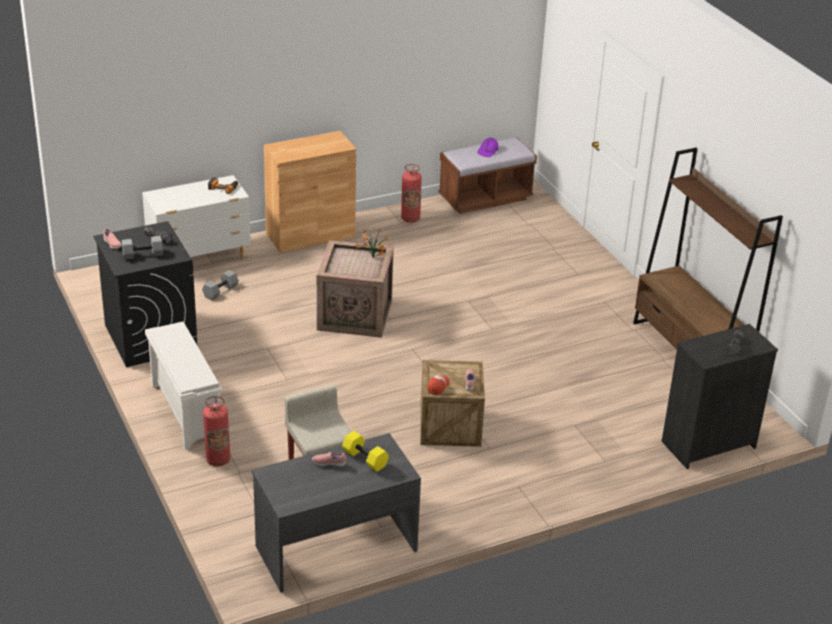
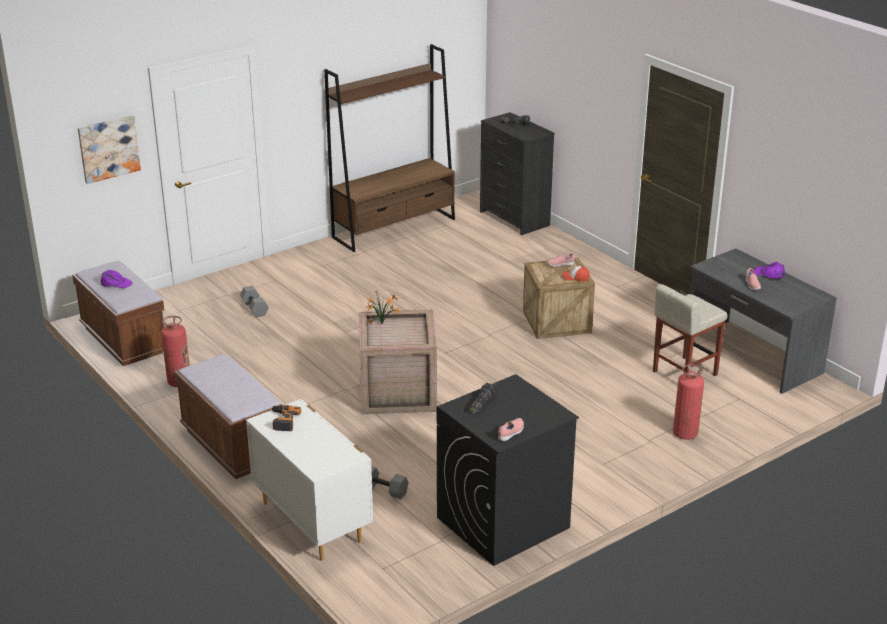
camera: 100 degrees left, 5 degrees down
grey dumbbell [122,236,163,260] -> grey dumbbell moved to [240,286,269,317]
white shoe rack [145,322,223,449] -> none
brown cabinet [264,131,356,253] -> brown bench [174,354,282,479]
yellow dumbbell [342,431,389,472] -> none
none -> picture [78,115,141,184]
none -> purple cap [754,262,785,279]

